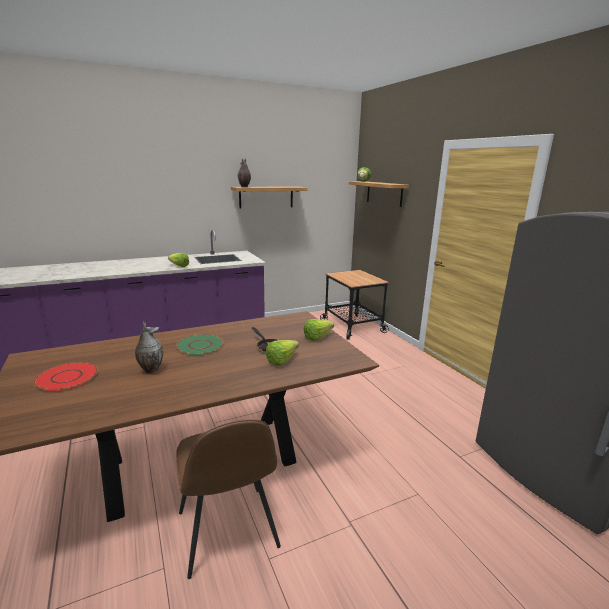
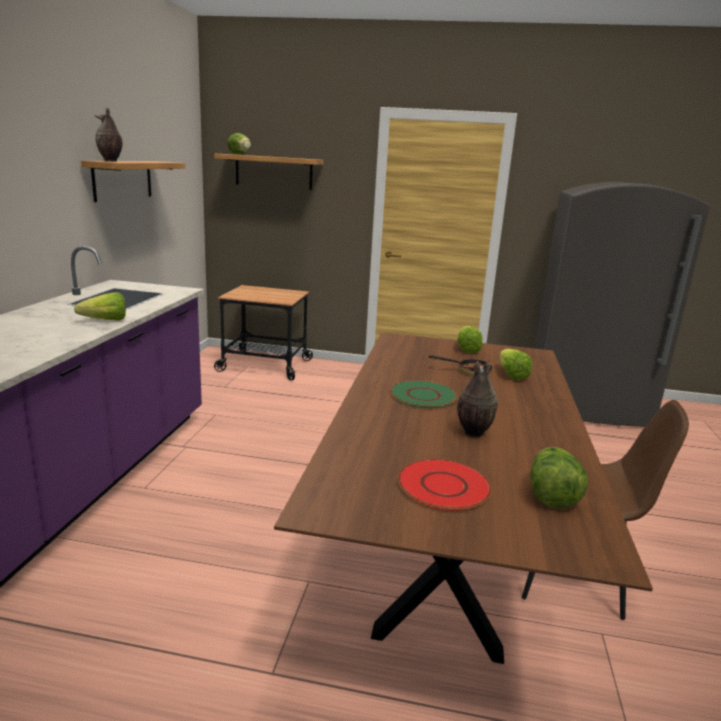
camera: 55 degrees left, 0 degrees up
none -> lettuce [530,447,588,509]

